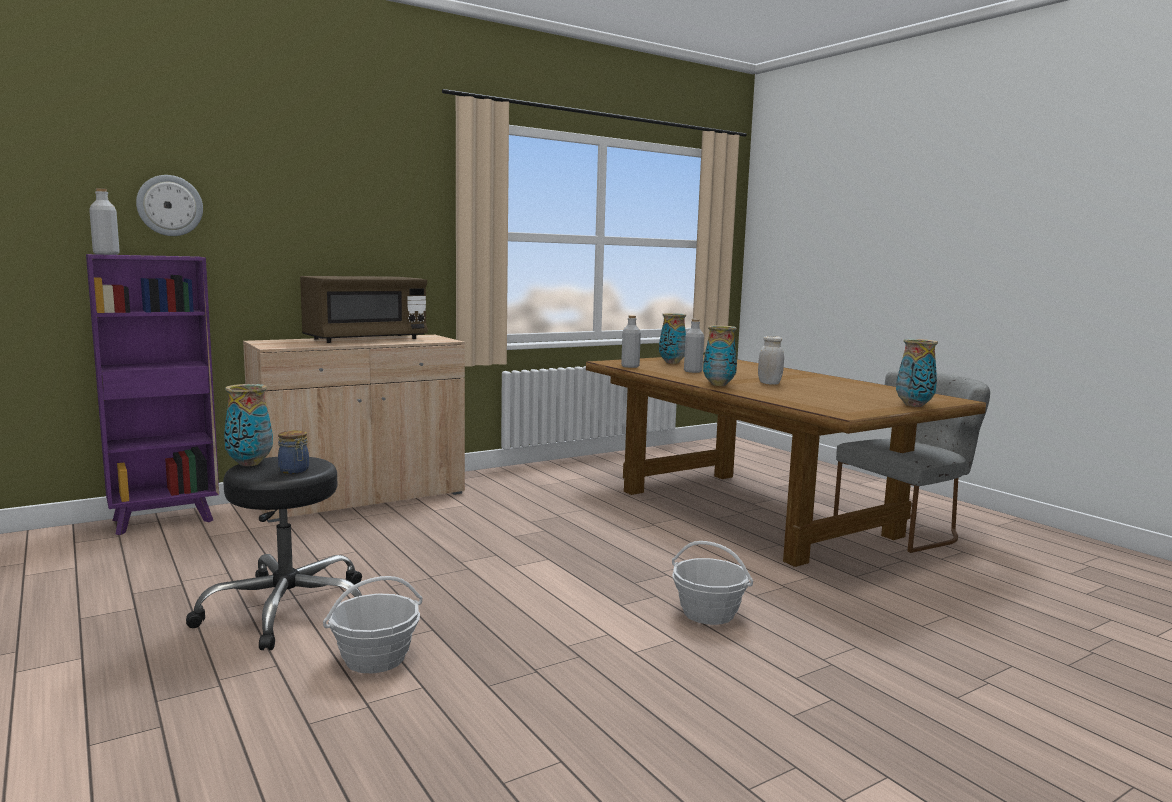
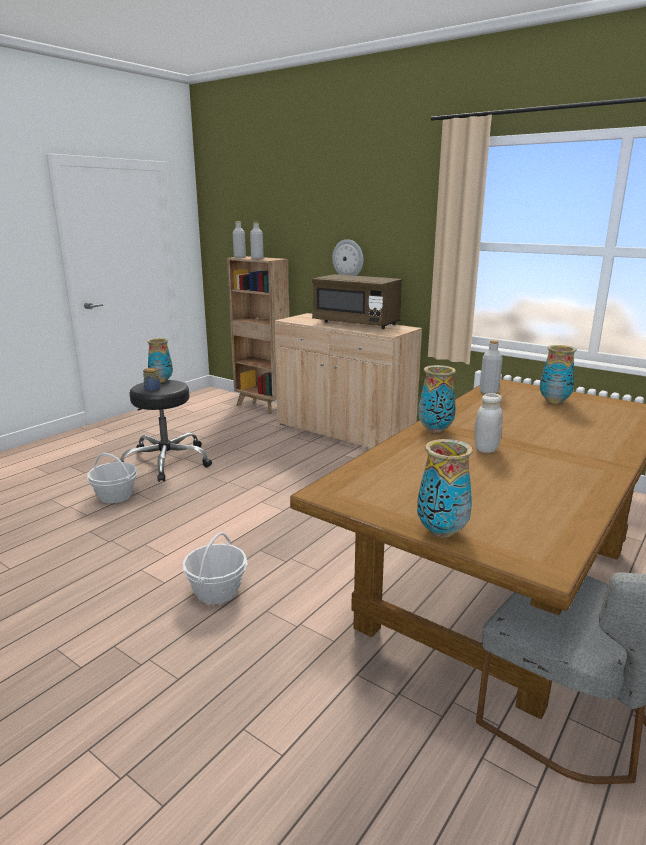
camera: 70 degrees right, 10 degrees up
purple bookcase [86,254,219,535] -> brown bookcase [227,256,289,414]
wall clock [136,175,203,236] -> wall clock moved to [332,239,364,276]
grey bottle [684,319,704,373] -> grey bottle moved to [250,221,264,259]

